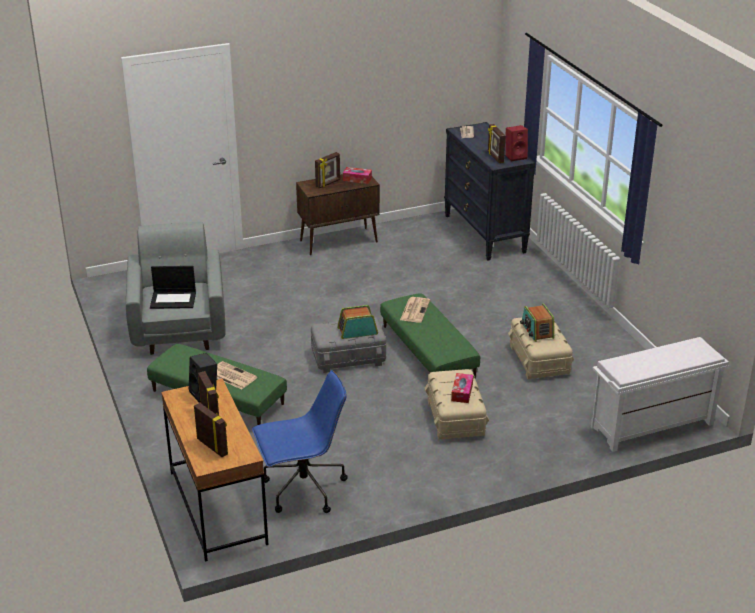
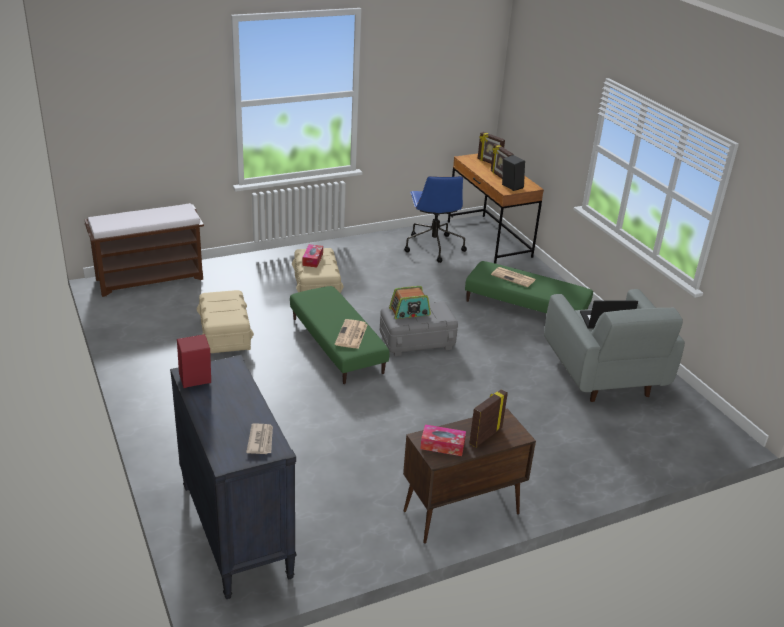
camera: 175 degrees right, 0 degrees up
blue office chair [252,370,348,513] -> blue office chair turned 75 degrees counterclockwise [404,176,467,263]
picture frame [488,124,506,163] -> none
radio [520,303,554,342] -> none
white bench [591,337,729,452] -> brown bench [85,203,204,297]

